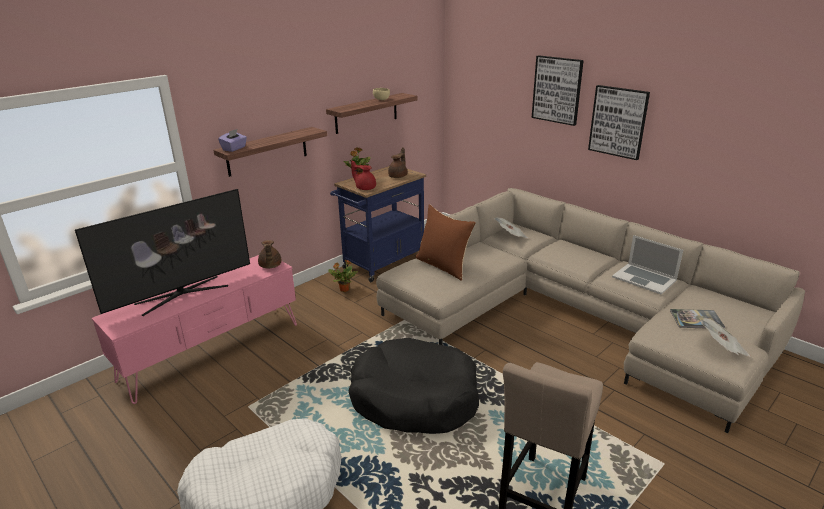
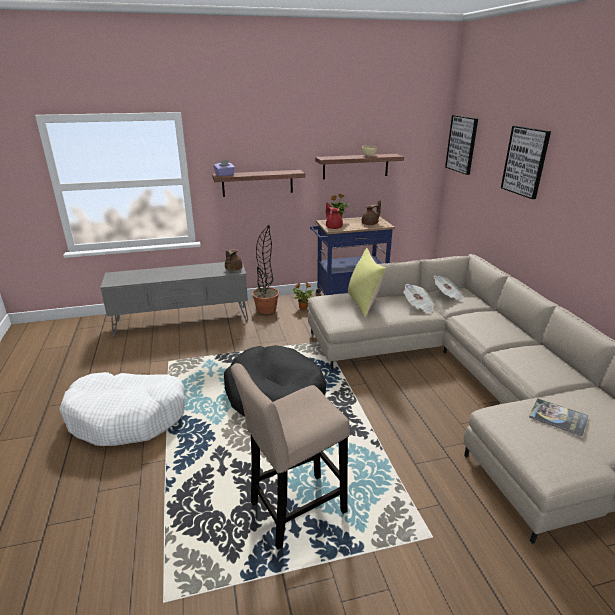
camera: 30 degrees right, 0 degrees up
television [75,189,250,316] -> none
pink tv stand [92,255,297,404] -> grey tv stand [100,262,248,337]
brown pillow [415,204,476,281] -> yellow pillow [348,248,386,318]
picture [588,85,650,160] -> picture moved to [445,115,478,175]
laptop [612,235,683,294] -> none
newspaper [700,318,751,357] -> newspaper moved to [403,284,436,314]
none -> potted plant [252,225,279,314]

